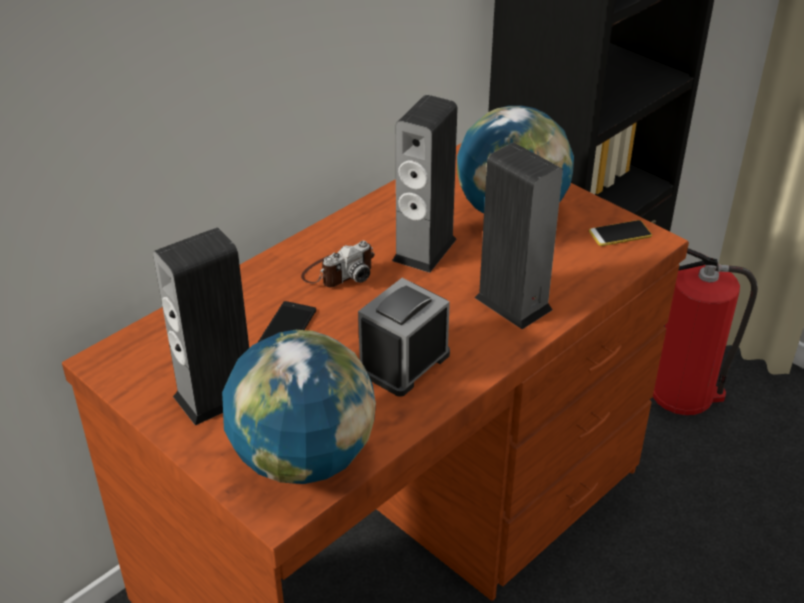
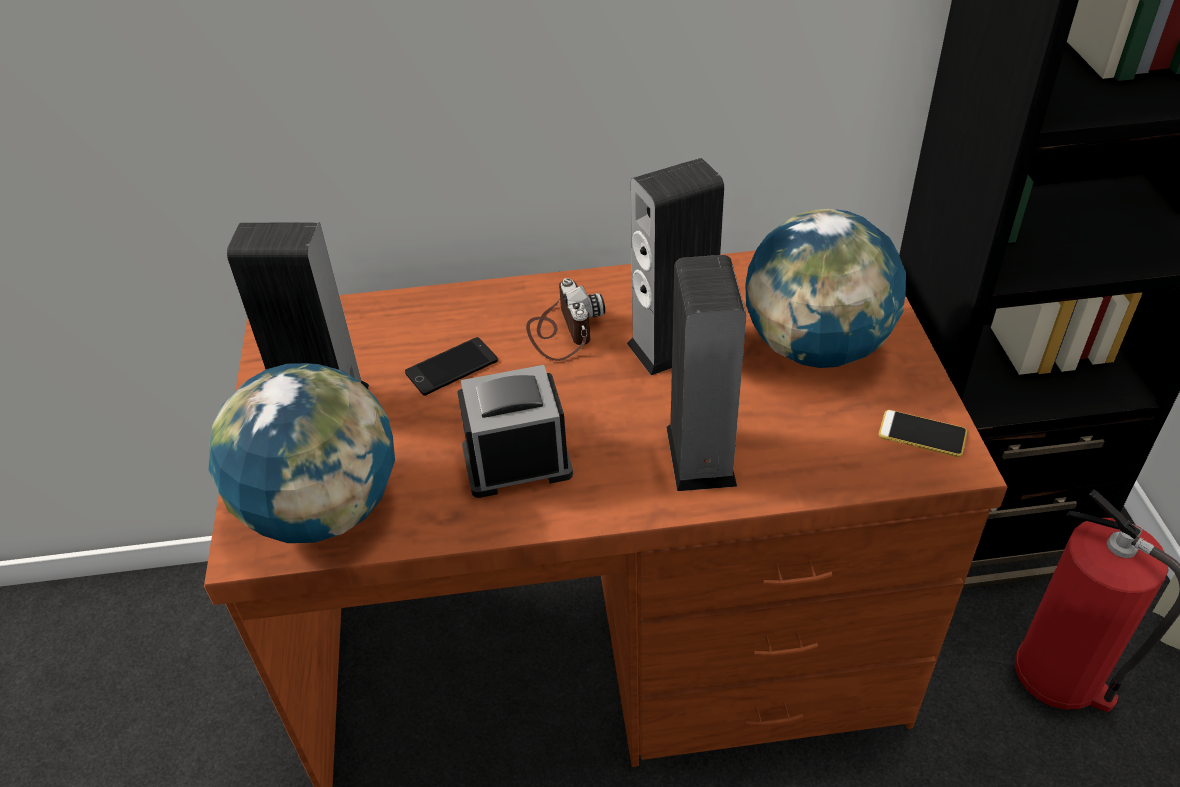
camera: 40 degrees right, 5 degrees up
camera [301,241,375,287] -> camera turned 105 degrees counterclockwise [526,278,605,361]

